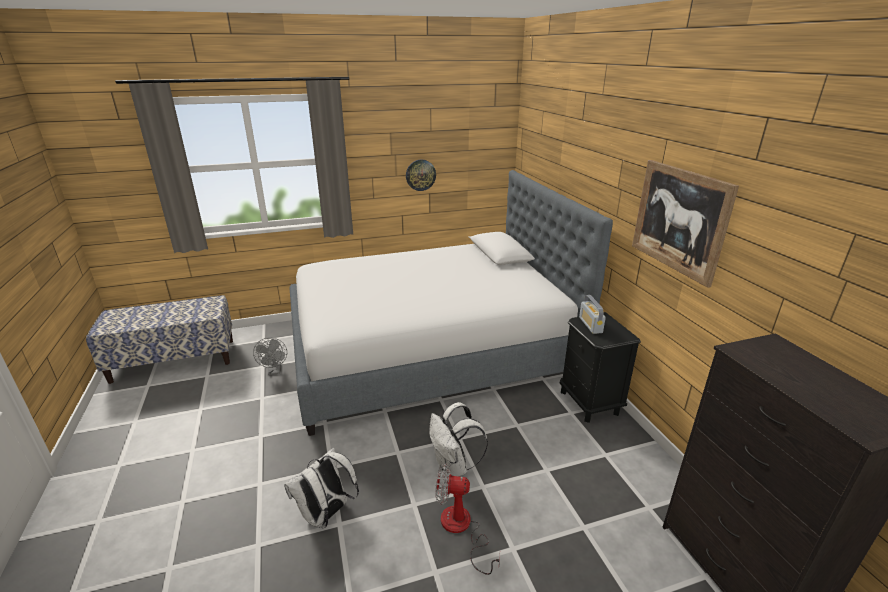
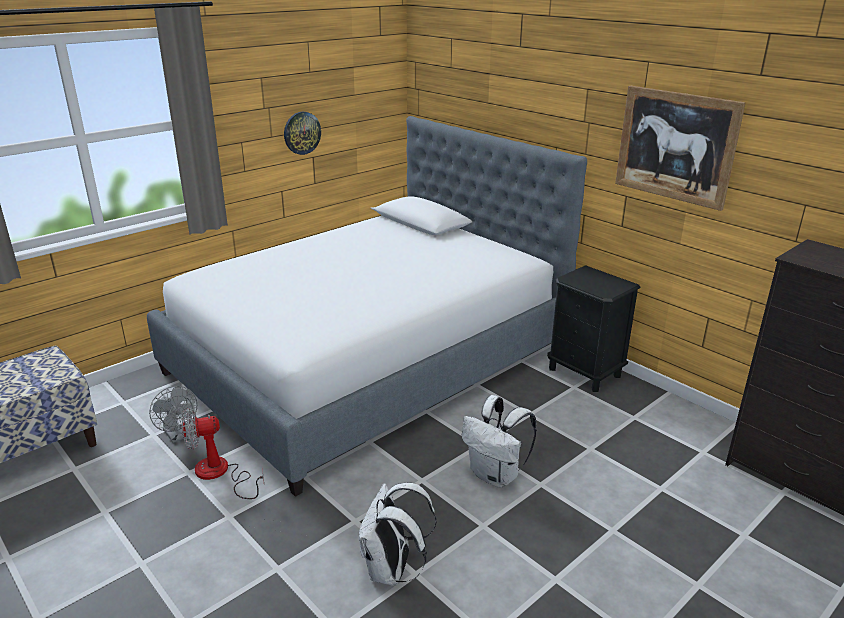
camera: 25 degrees left, 0 degrees up
fan [435,463,500,575] -> fan moved to [182,408,264,499]
radio [579,295,606,334] -> none

